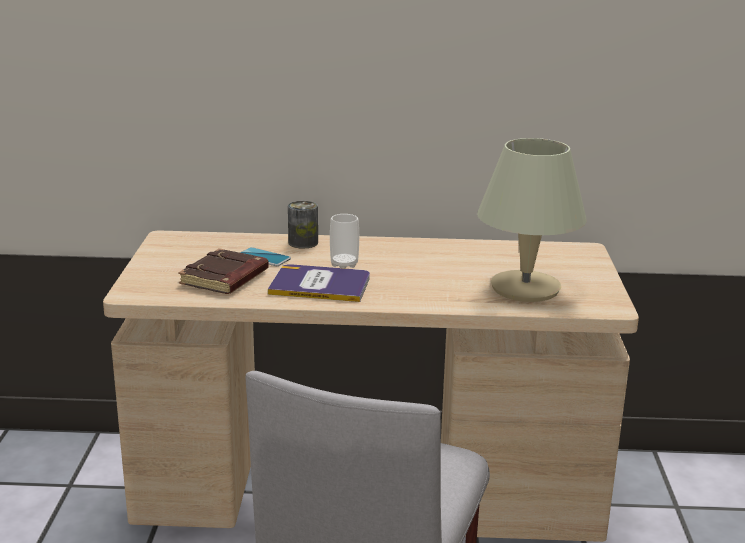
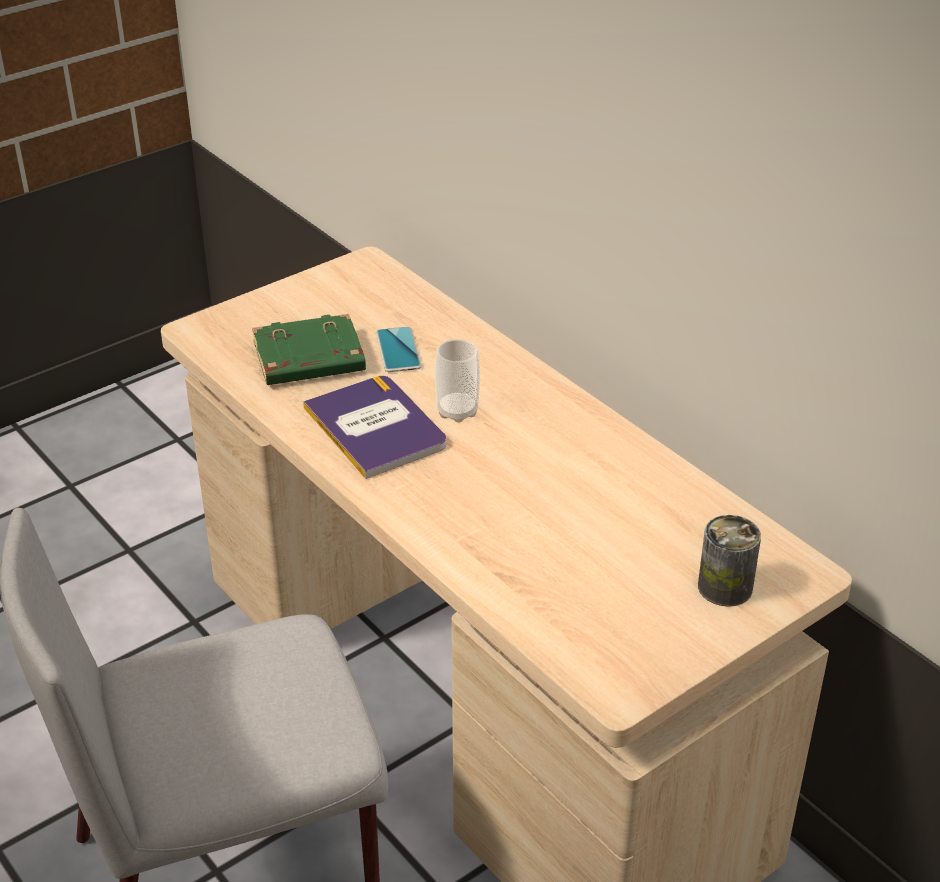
camera: 50 degrees right, 15 degrees up
brown book [178,248,269,294] -> green book [252,314,366,385]
can [288,201,318,249] -> can moved to [698,515,761,607]
beige table lamp [477,138,587,302] -> none

